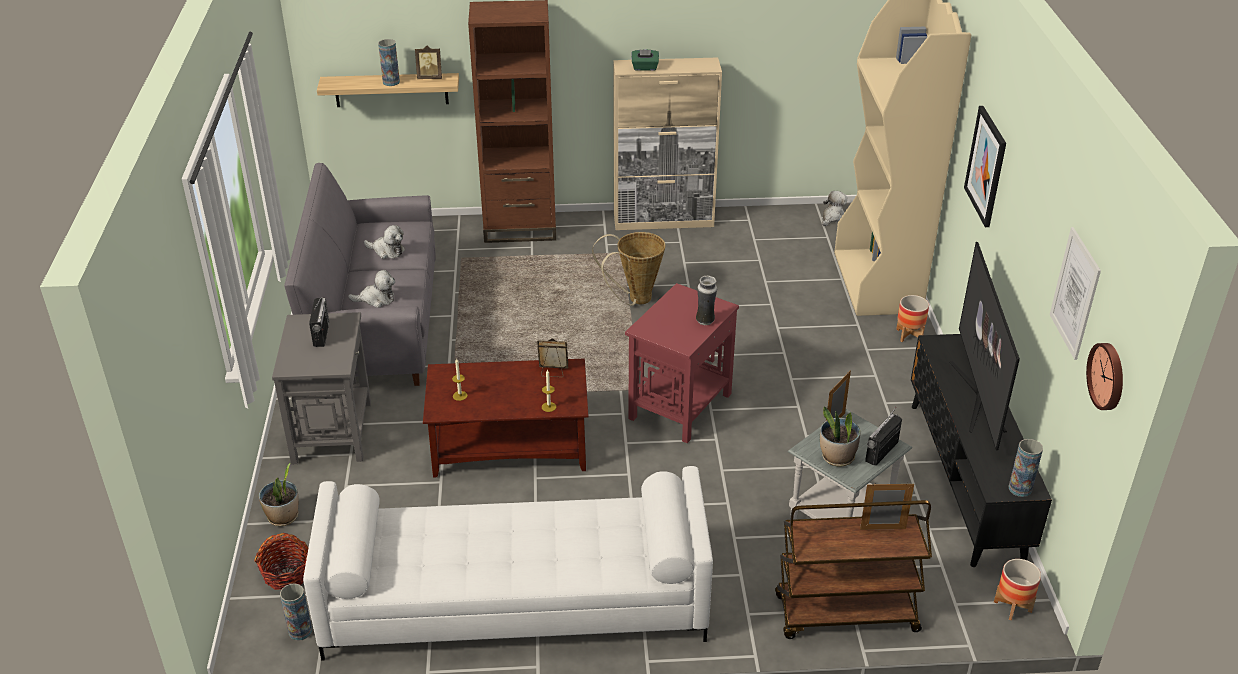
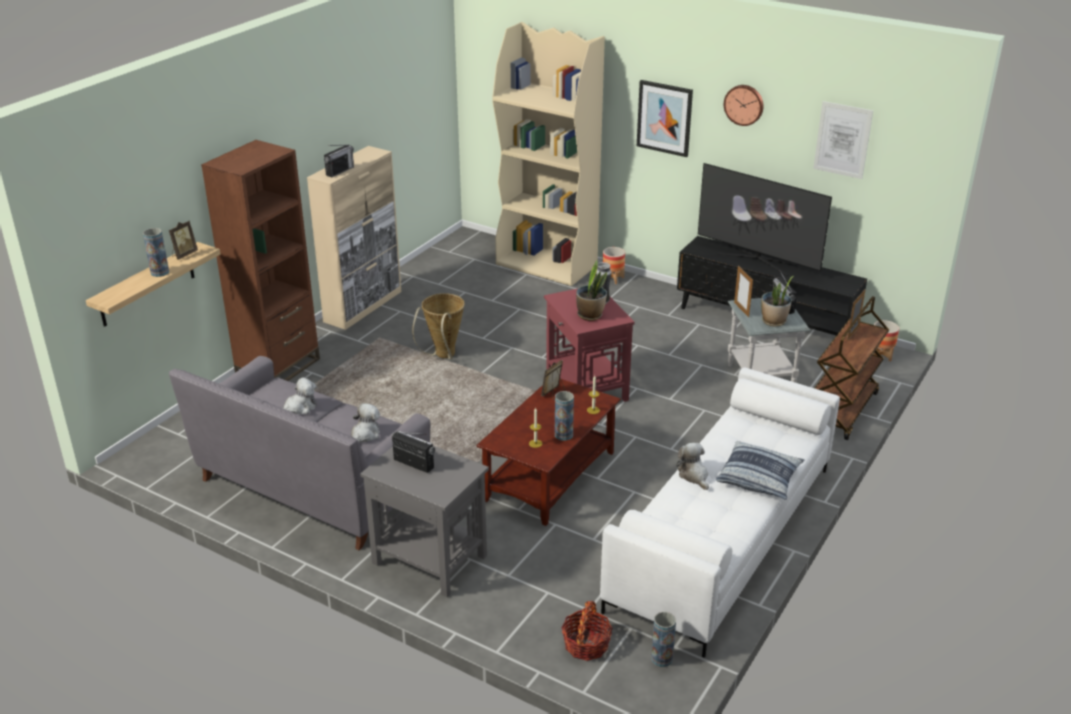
camera: 55 degrees left, 5 degrees down
potted plant [259,463,299,526] -> potted plant moved to [576,260,607,321]
green tissue box [631,49,659,71] -> radio [324,145,354,177]
plush toy [822,191,847,226] -> plush toy moved to [676,443,709,490]
vase [1009,439,1043,497] -> vase moved to [555,391,574,441]
wall clock [1086,343,1123,410] -> wall clock moved to [724,85,764,126]
none -> pillow [716,441,804,500]

